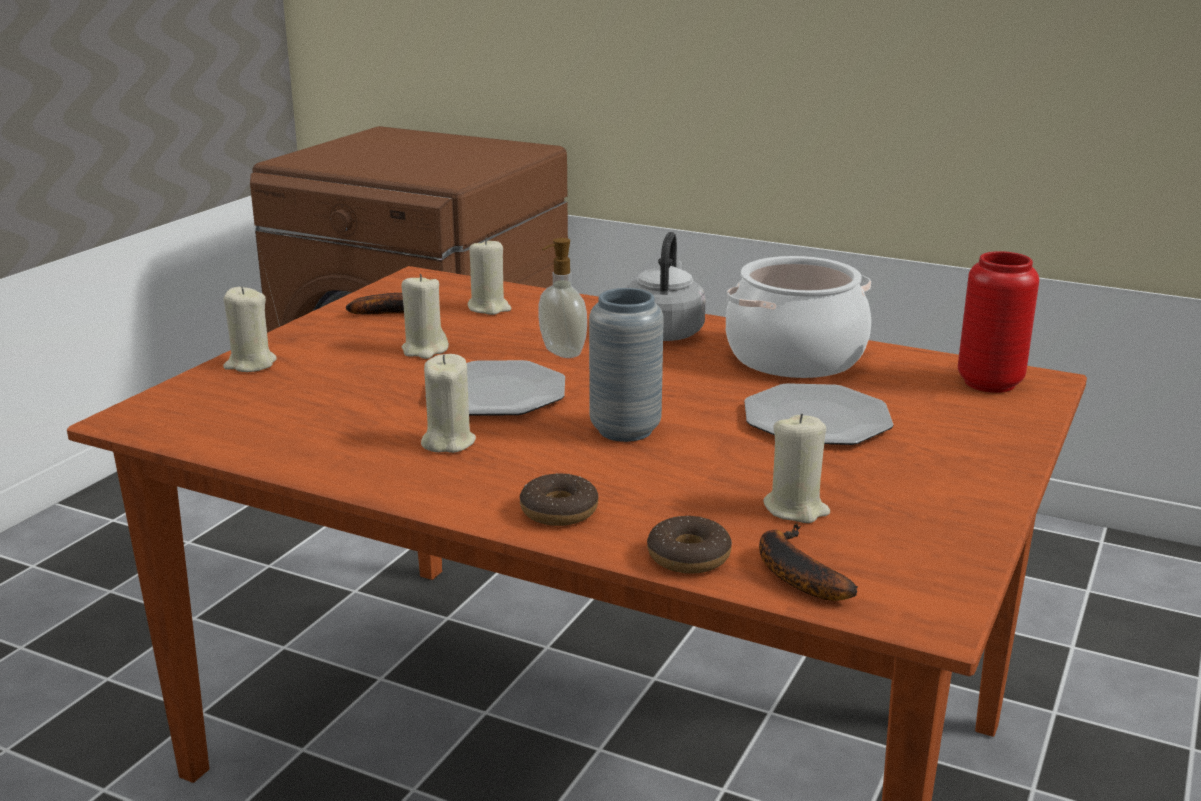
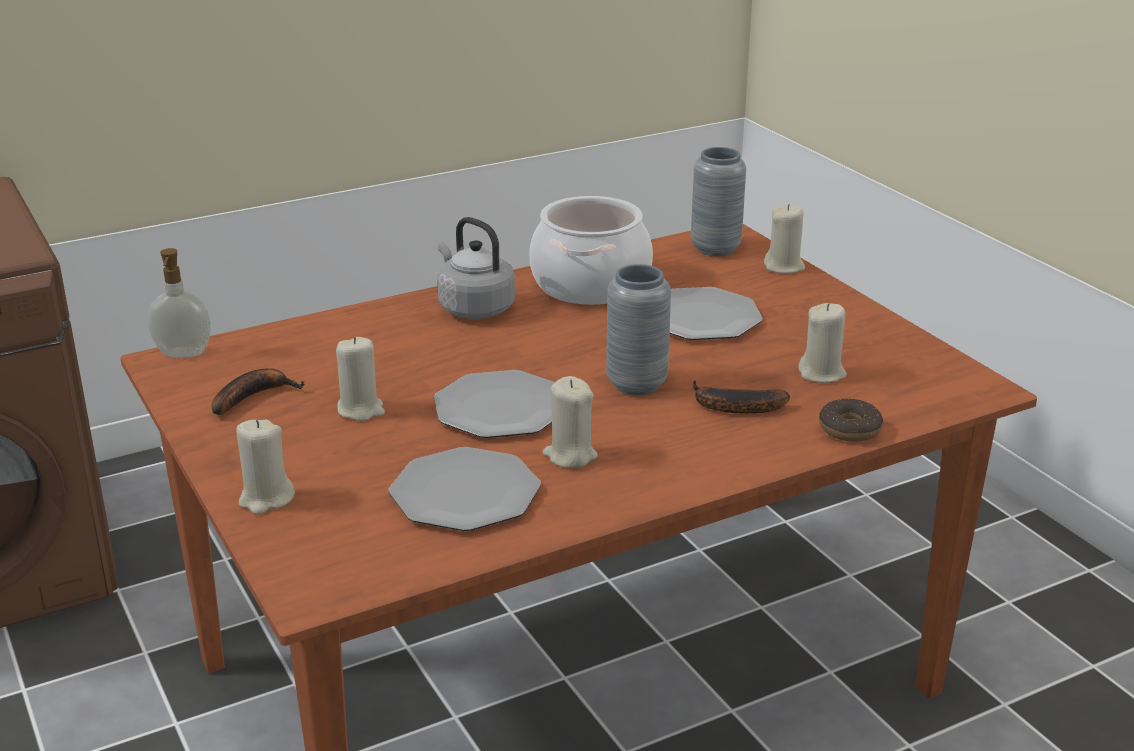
camera: 55 degrees left, 5 degrees up
beige candle [468,238,511,315] -> beige candle moved to [764,204,805,274]
donut [520,473,598,526] -> none
soap dispenser [538,238,587,358] -> soap dispenser moved to [148,248,211,357]
banana [759,524,858,601] -> banana moved to [693,380,790,413]
red vase [958,251,1039,393] -> grey vase [691,147,746,256]
none -> plate [389,447,541,531]

